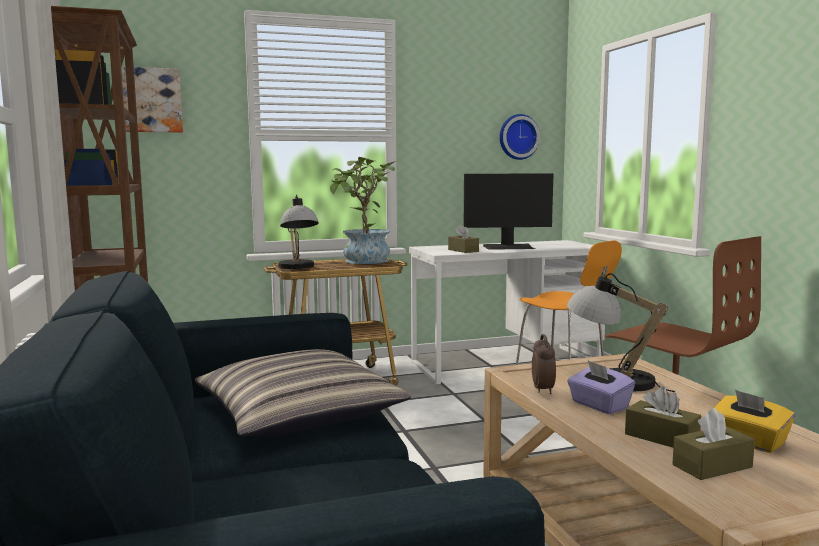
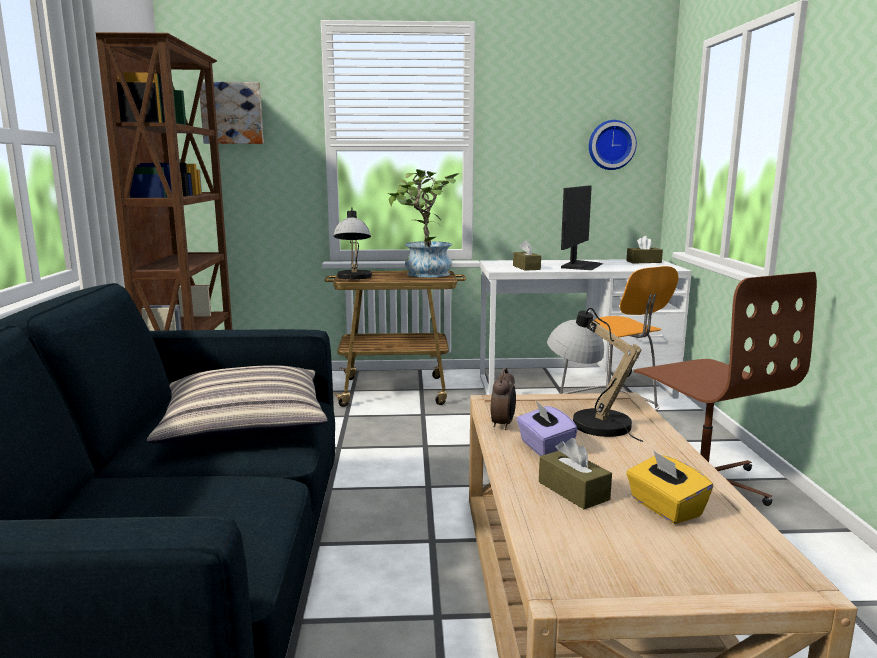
camera: 15 degrees right, 5 degrees up
monitor [464,173,554,250] -> monitor turned 75 degrees counterclockwise [561,186,603,270]
brown tissue box [672,408,755,480] -> brown tissue box moved to [627,236,663,263]

